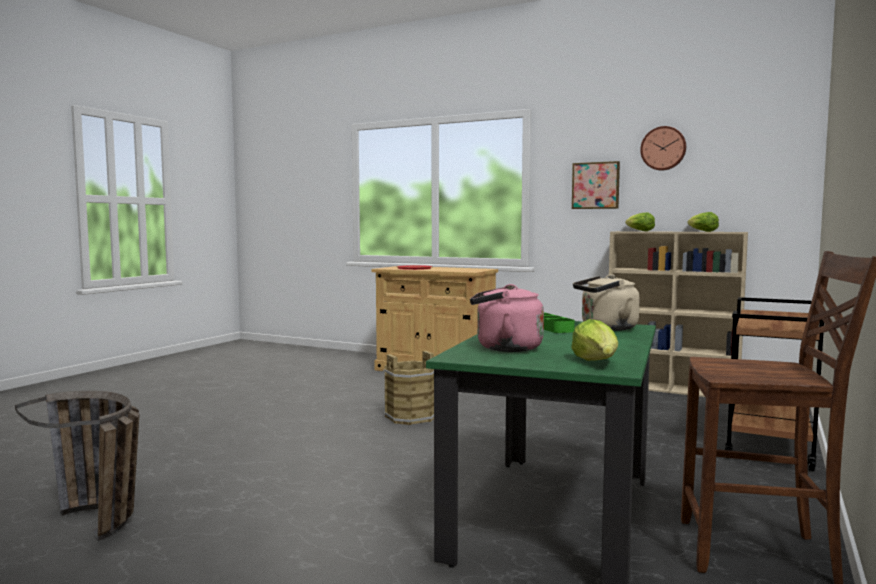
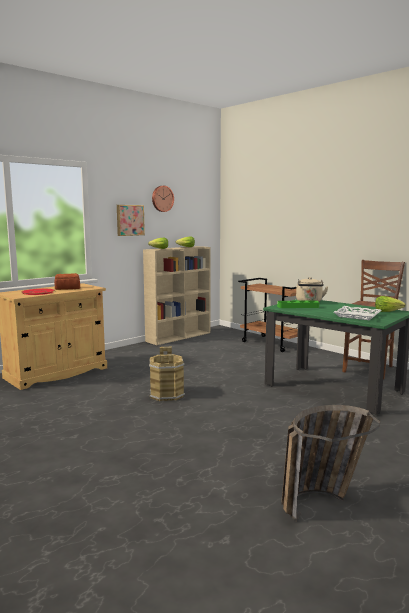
camera: 70 degrees left, 5 degrees up
pink kettle [470,284,544,352] -> white tray [334,306,381,320]
none -> bread [55,273,80,290]

